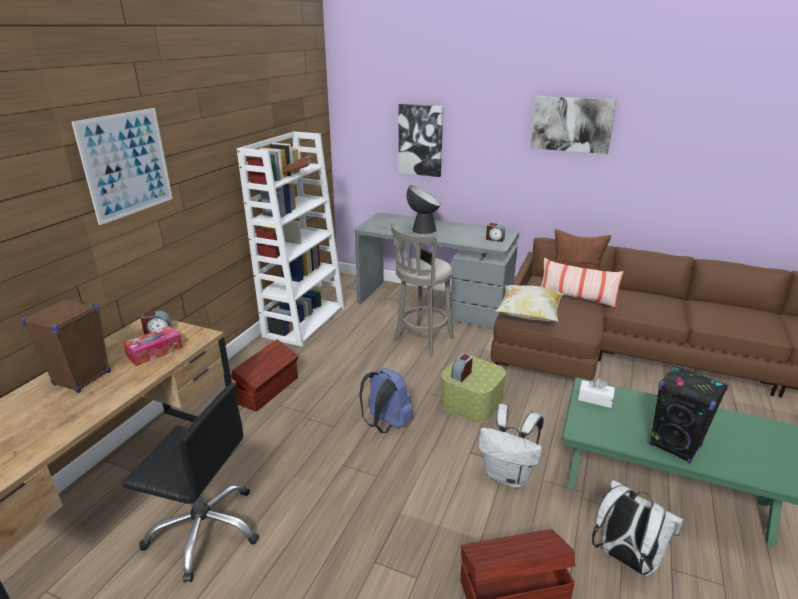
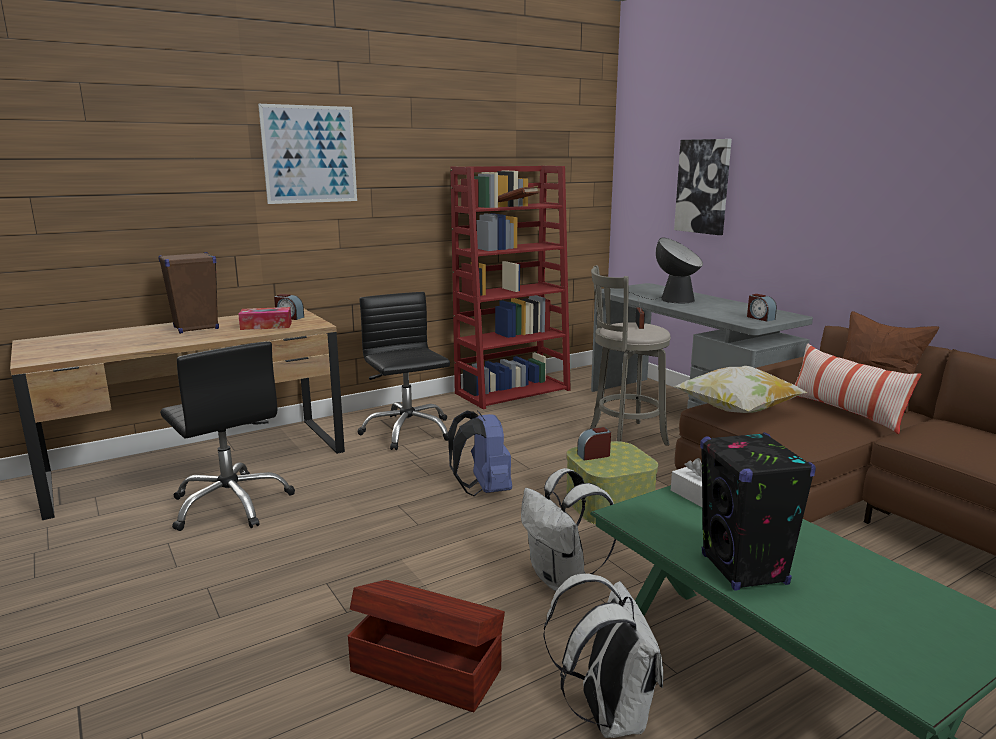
camera: 35 degrees right, 10 degrees down
brown storage box [231,339,299,412] -> black office chair [358,292,450,450]
white bookcase [237,131,344,347] -> red bookcase [450,166,571,409]
picture [531,96,617,154] -> none

